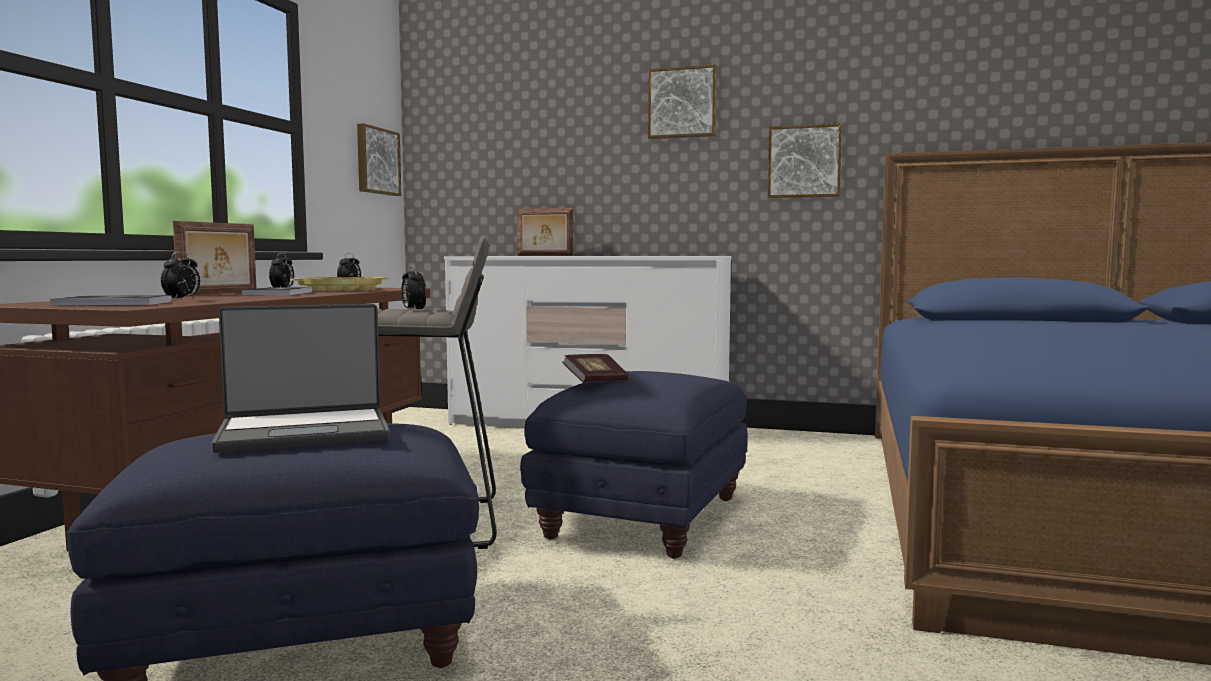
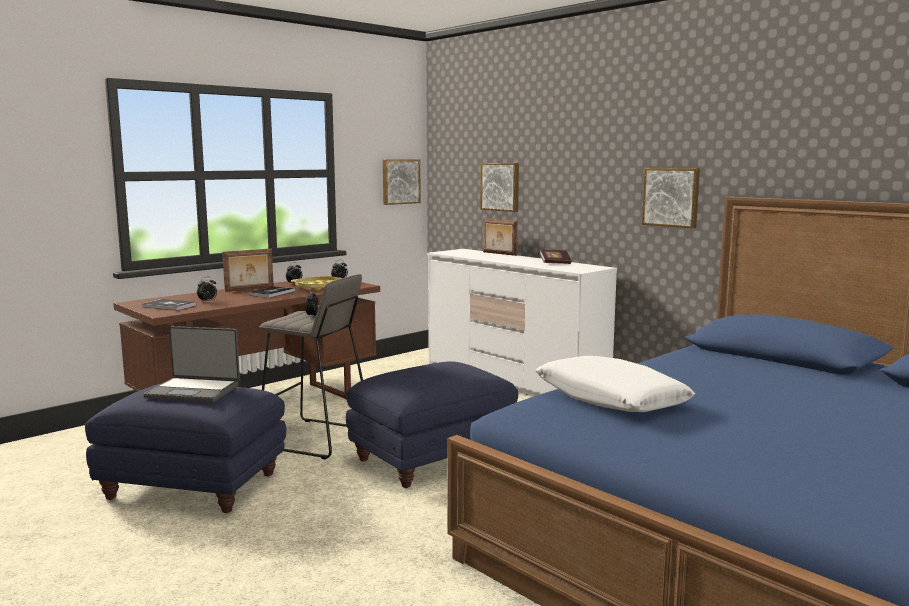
camera: 30 degrees right, 5 degrees up
book [562,354,628,383] -> book moved to [539,250,572,264]
picture [648,64,717,139] -> picture moved to [480,163,519,212]
none -> white pillow [536,356,695,412]

